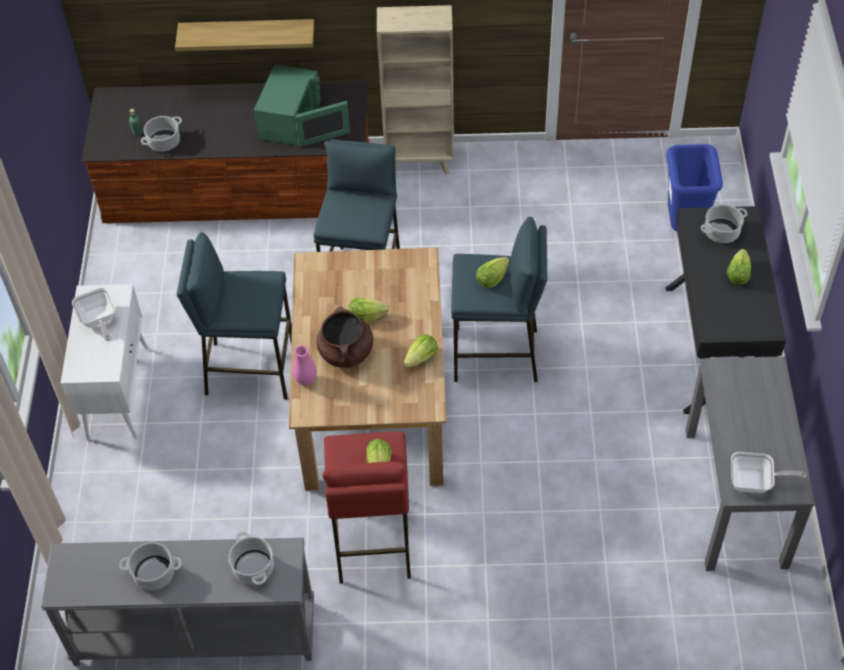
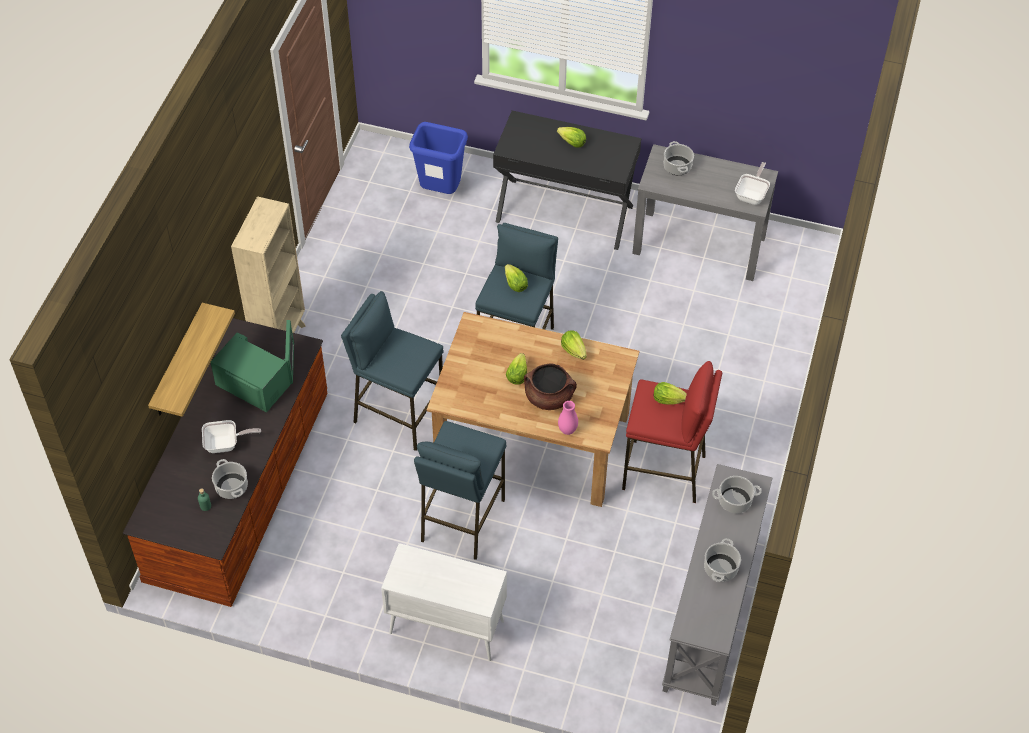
camera: 75 degrees left, 0 degrees up
frying pan [72,288,115,341] -> frying pan moved to [202,420,261,453]
cooking pot [701,204,747,244] -> cooking pot moved to [664,141,694,175]

